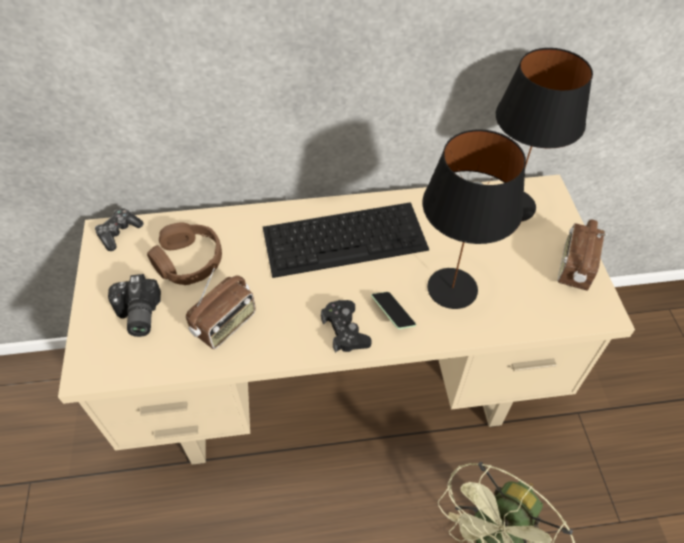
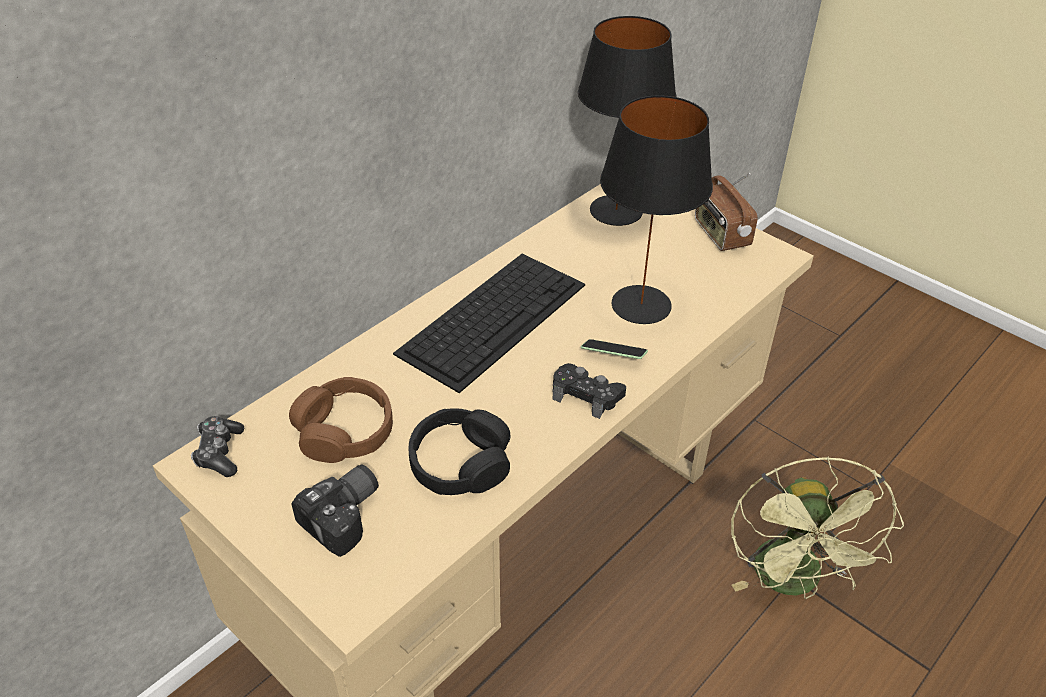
camera: 40 degrees left, 10 degrees down
camera [108,274,161,337] -> camera turned 90 degrees counterclockwise [291,465,379,557]
radio [186,268,256,349] -> black headphones [409,408,510,495]

